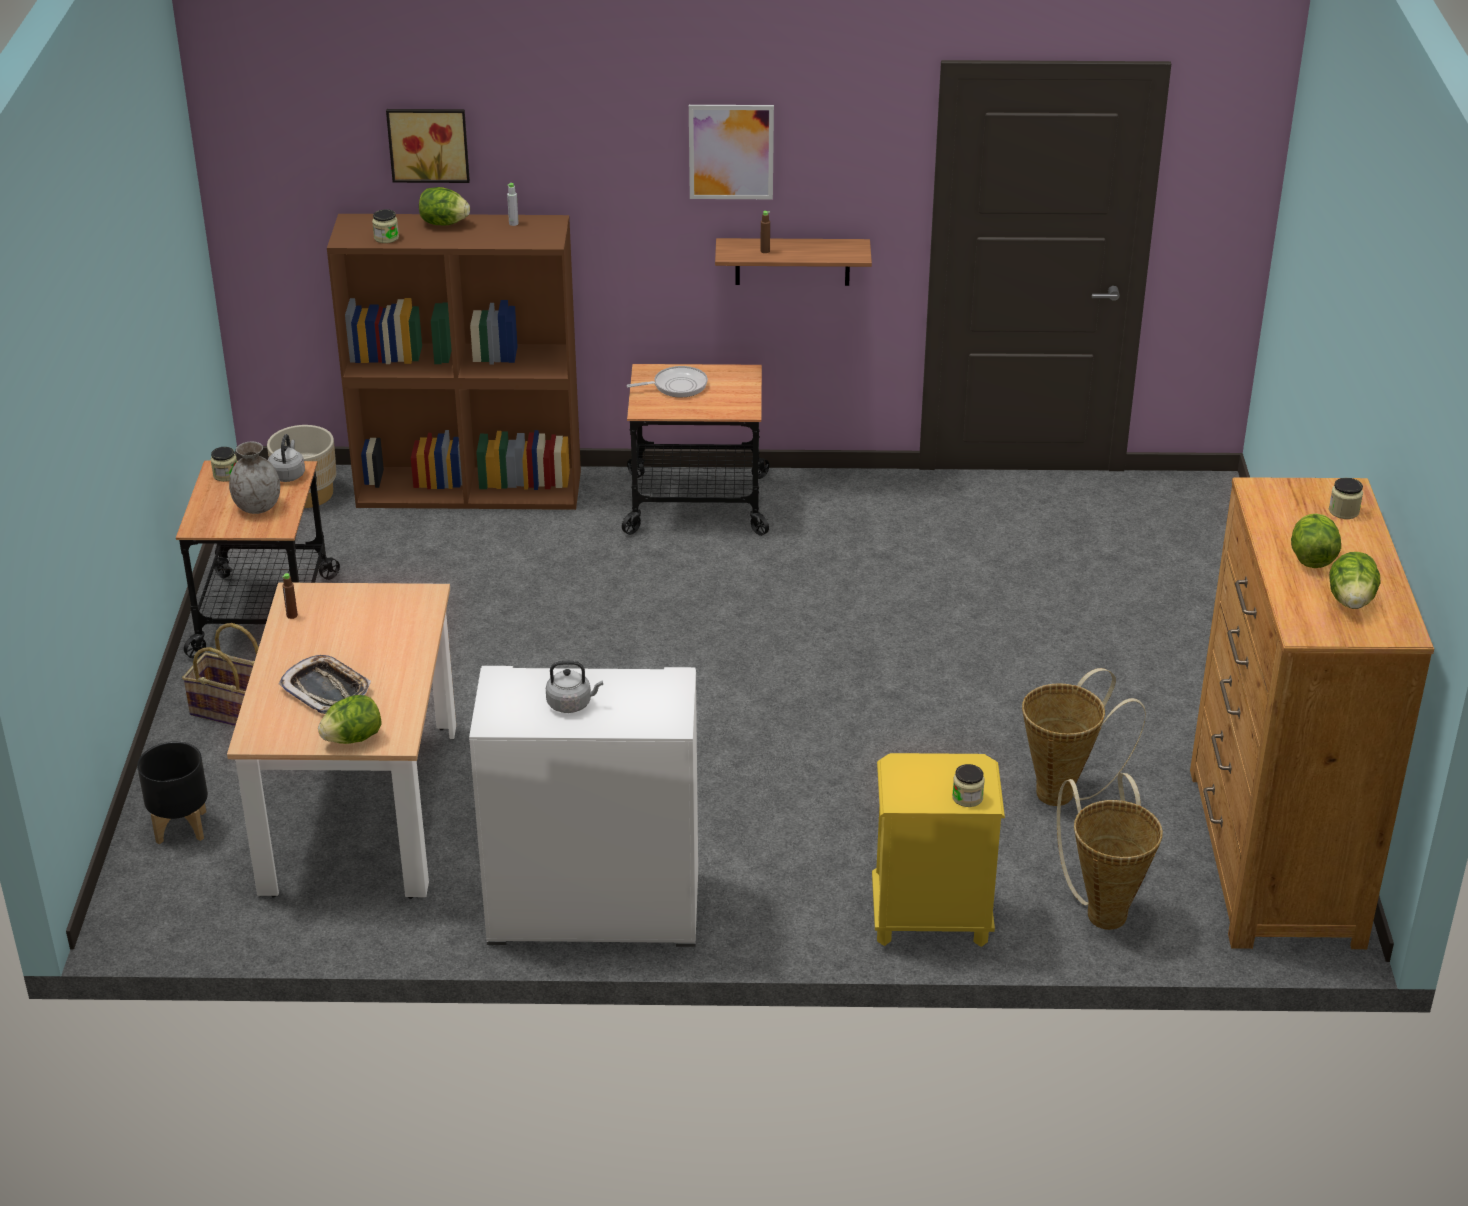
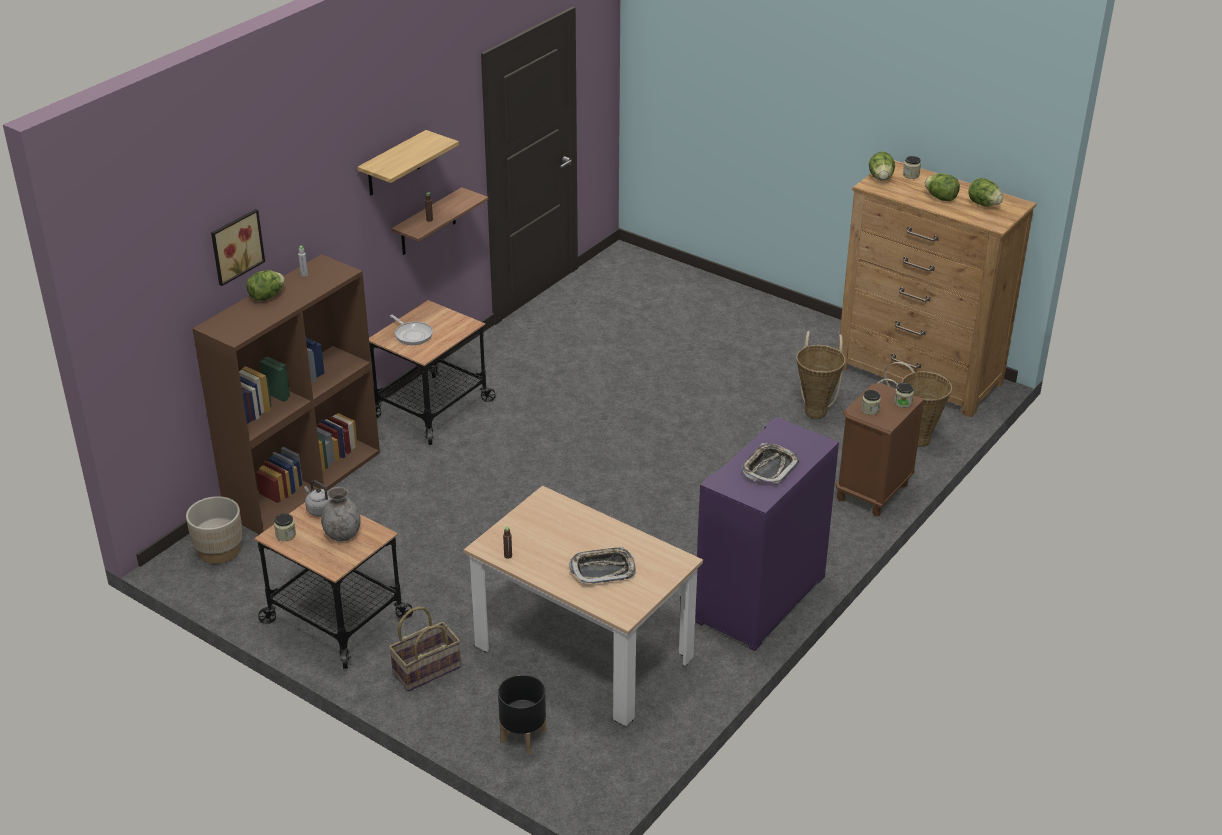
camera: 55 degrees left, 0 degrees up
lettuce [318,695,381,744] -> lettuce moved to [869,152,895,181]
jar [372,209,399,243] -> jar moved to [861,390,881,415]
white cabinet [469,666,698,947] -> purple cabinet [695,417,839,651]
grey kettle [546,661,603,713] -> tray [742,443,799,484]
frying pan [627,366,708,397] -> frying pan turned 120 degrees clockwise [390,315,433,345]
picture [689,105,774,199] -> shelf [357,130,459,196]
yellow nightstand [872,753,1005,947] -> brown nightstand [836,383,925,516]

